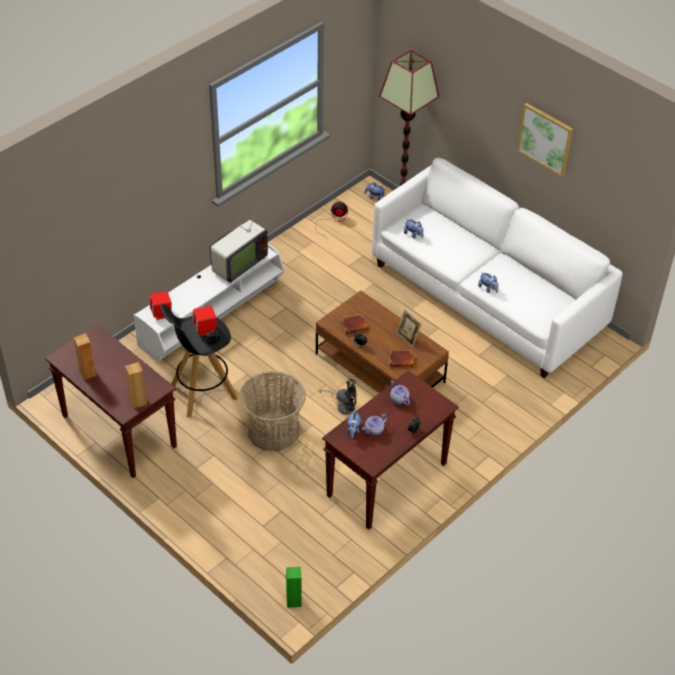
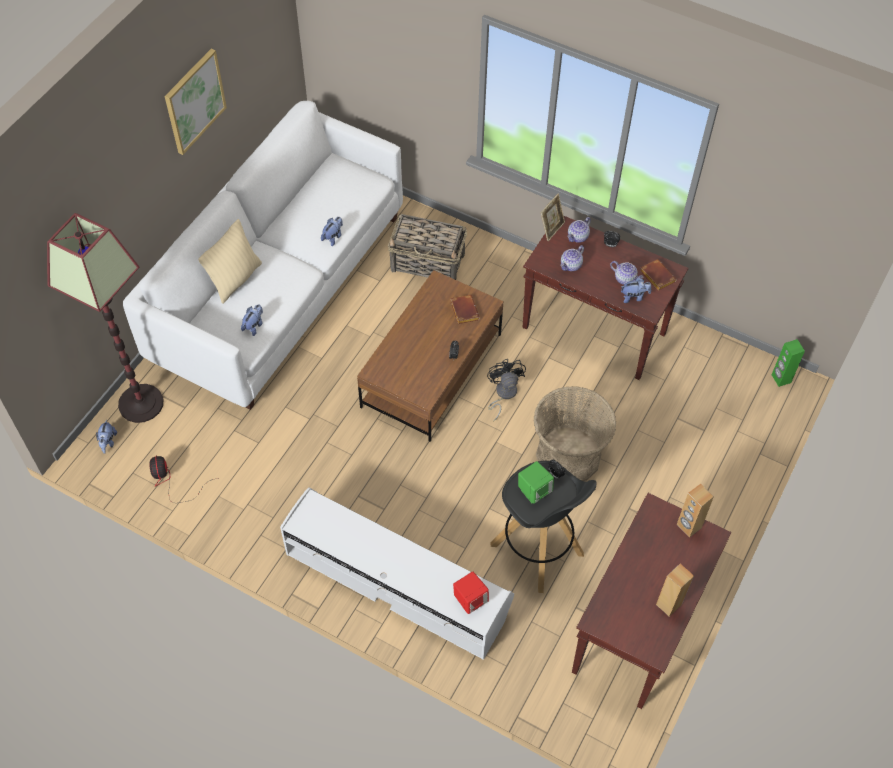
camera: 105 degrees left, 10 degrees up
red speaker [193,306,217,336] -> green speaker [518,461,554,504]
television [210,201,268,283] -> none
brown book [340,314,368,334] -> brown book moved to [640,259,677,291]
picture frame [396,309,422,347] -> picture frame moved to [541,194,565,241]
none -> beige pillow [198,219,262,304]
none -> basket [388,214,467,280]
none -> teapot [568,217,591,243]

